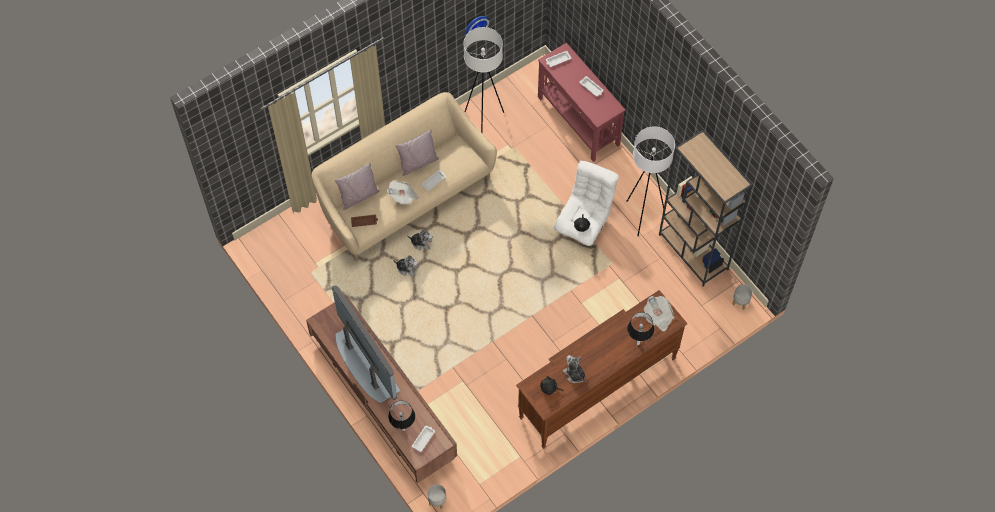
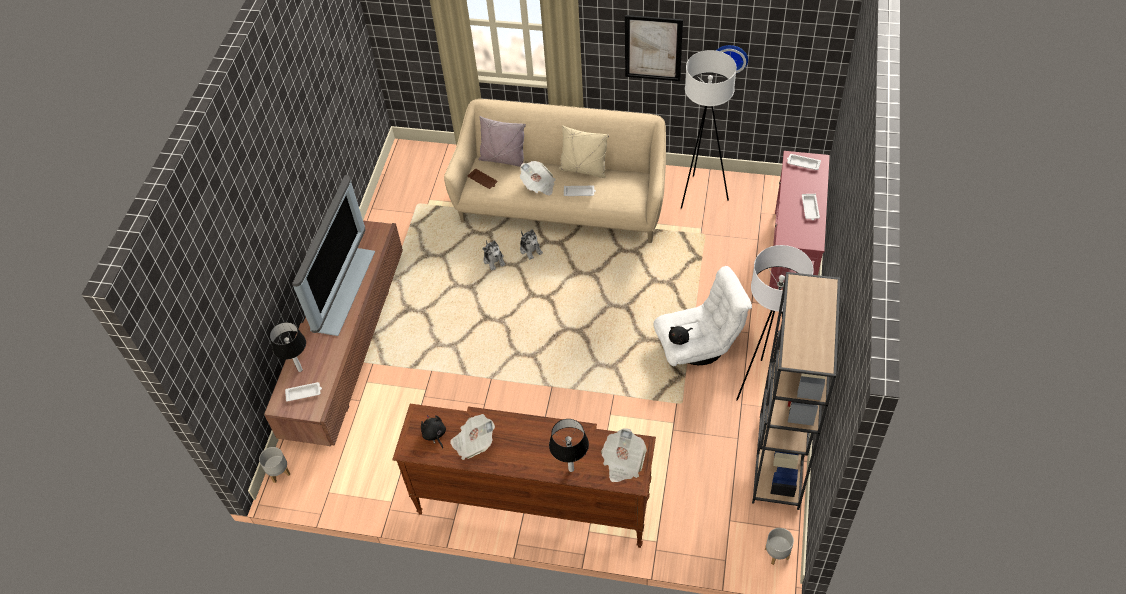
camera: 50 degrees right, 10 degrees down
purple pillow [395,130,439,176] -> beige pillow [559,125,609,178]
plush toy [563,355,586,383] -> newspaper [450,414,495,460]
none -> picture [625,15,683,81]

